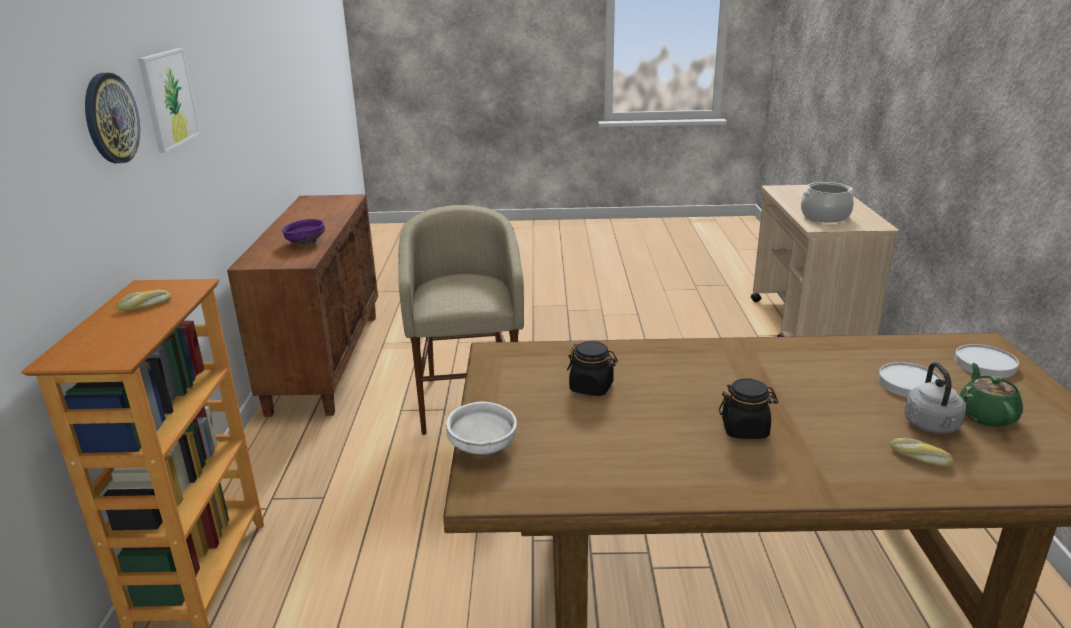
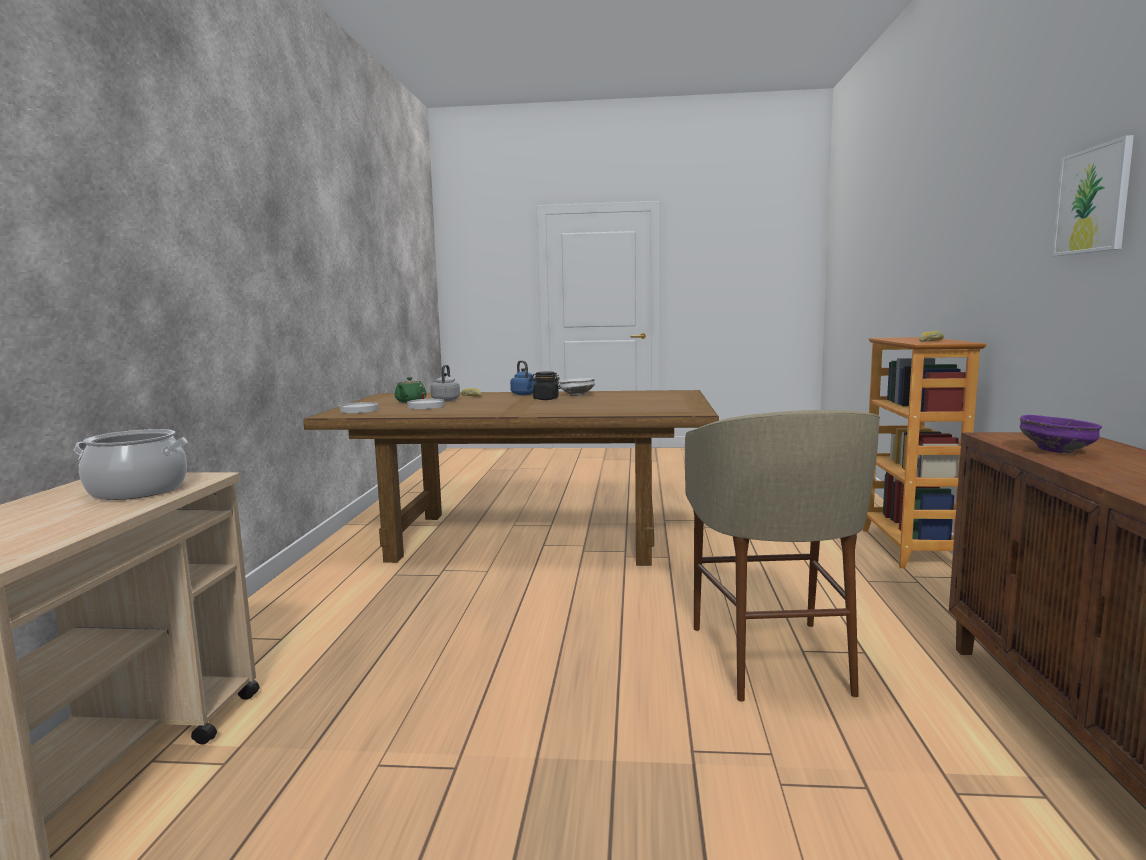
camera: 175 degrees left, 15 degrees down
wall clock [85,73,140,163] -> none
white bowl [446,402,517,456] -> white bowl moved to [559,378,595,396]
black jar [567,341,618,396] -> none
none -> blue kettle [510,360,536,395]

